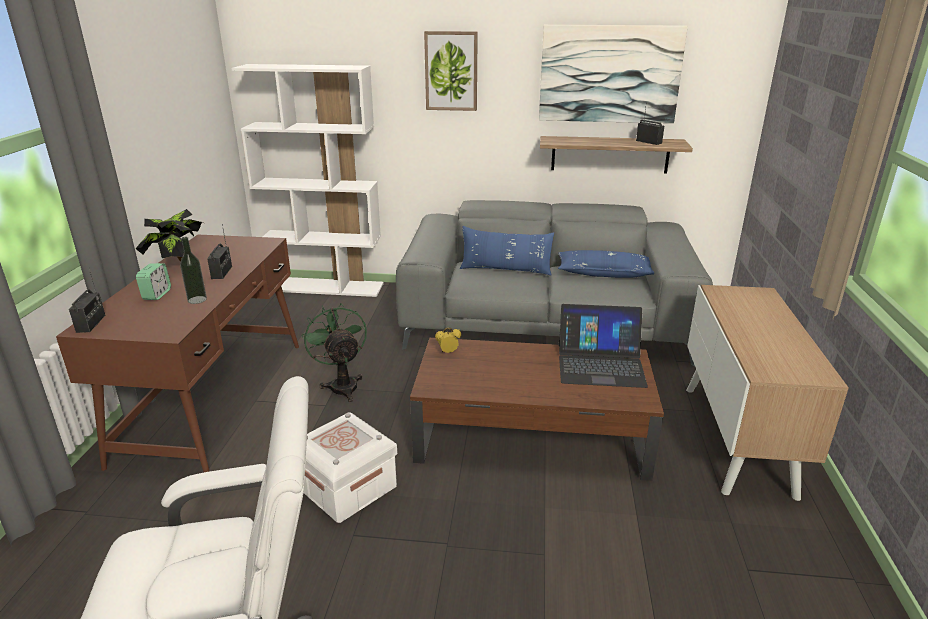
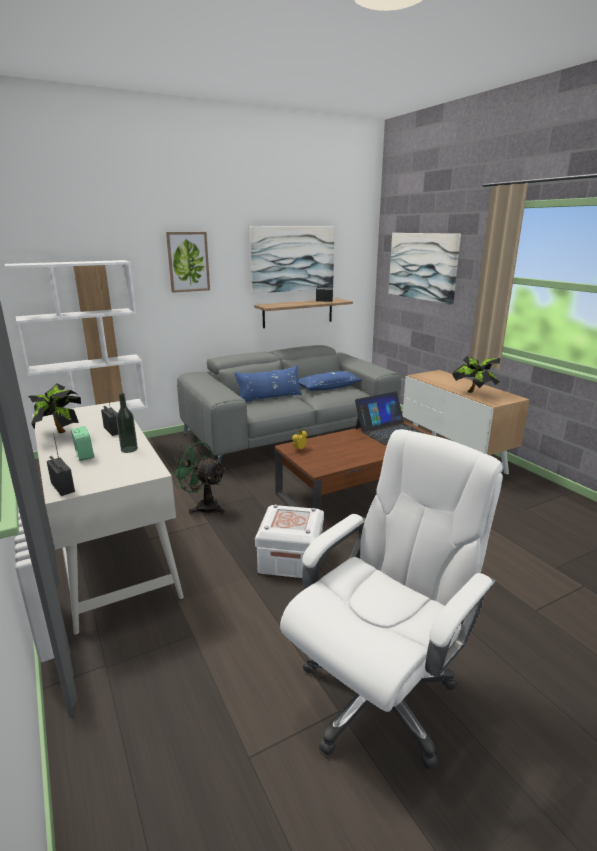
camera: 35 degrees left, 5 degrees down
brown desk [56,235,299,472] -> white desk [32,401,184,635]
none -> picture [388,233,461,305]
none -> potted plant [452,356,500,393]

